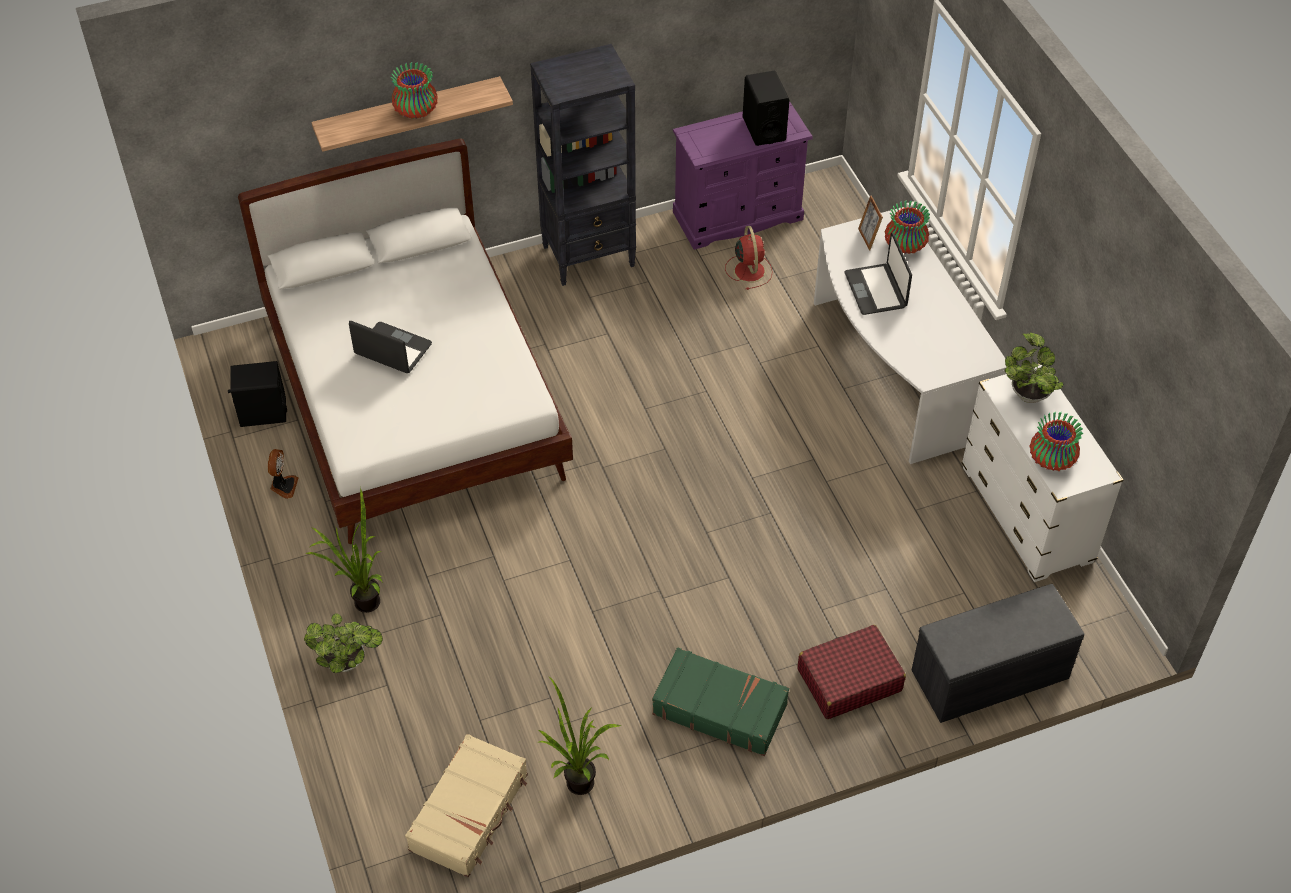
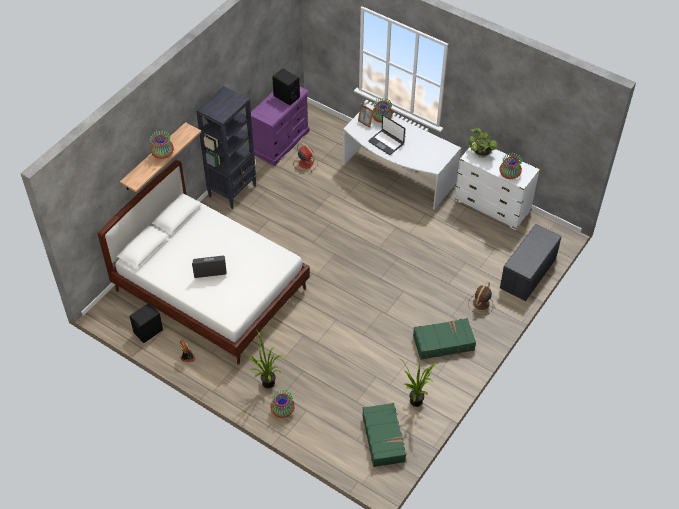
camera: 35 degrees left, 0 degrees up
potted plant [304,613,383,673] -> vase [270,390,295,418]
beige suitcase [405,734,528,877] -> green suitcase [362,403,407,467]
red suitcase [797,625,906,719] -> brown fan [468,282,493,315]

